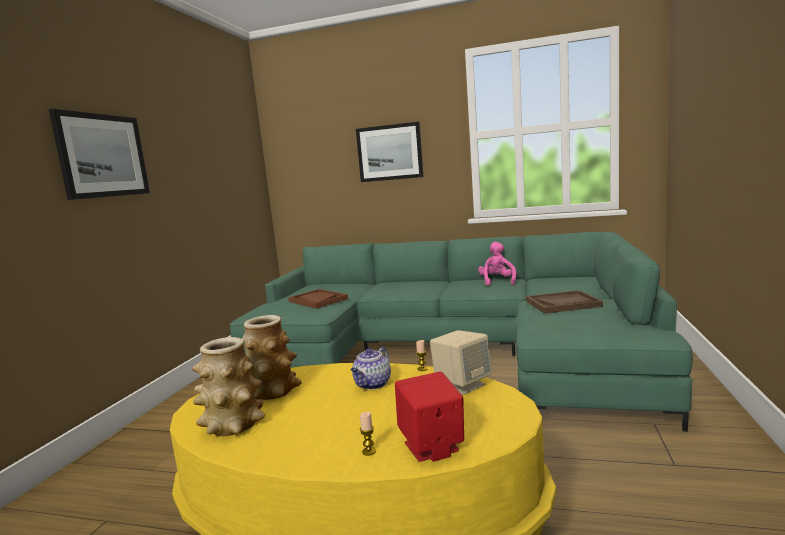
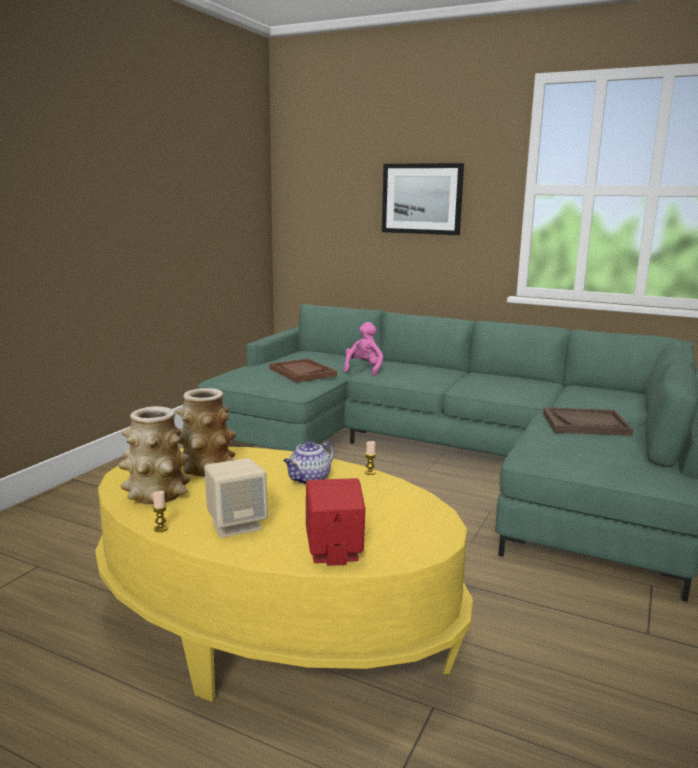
camera: 10 degrees right, 5 degrees up
picture [49,109,150,200] -> none
candle [360,412,376,456] -> candle moved to [153,491,168,532]
beige speaker [430,330,492,395] -> beige speaker moved to [204,458,268,538]
pink plush toy [478,242,516,286] -> pink plush toy moved to [344,322,383,376]

